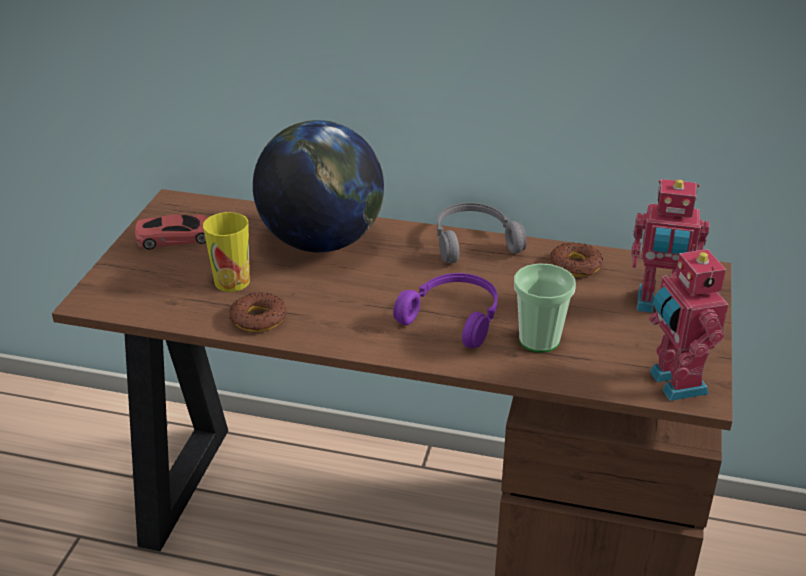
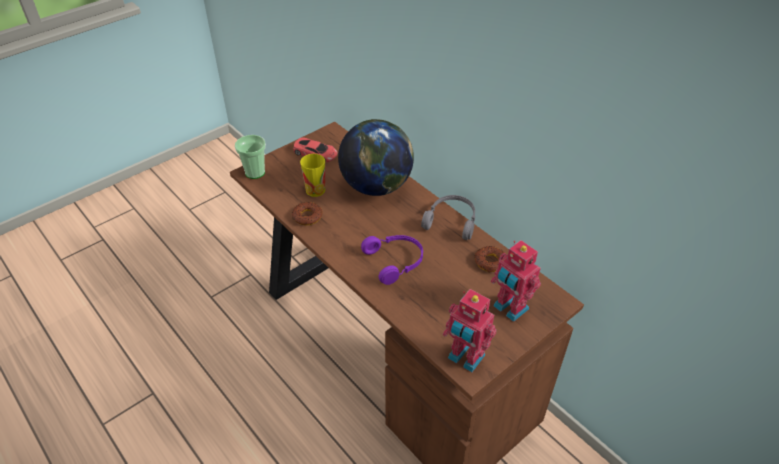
camera: 35 degrees right, 10 degrees up
cup [514,263,576,353] -> cup moved to [235,135,266,179]
toy robot [649,244,729,401] -> toy robot turned 75 degrees counterclockwise [443,289,497,372]

